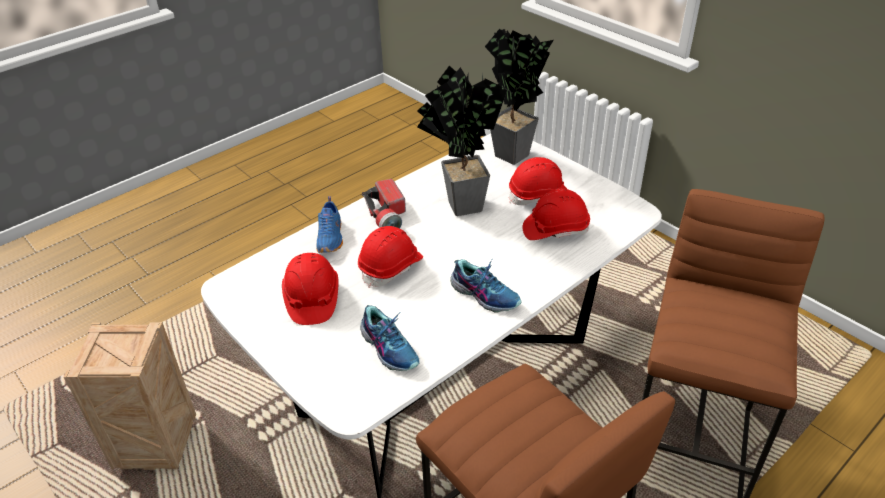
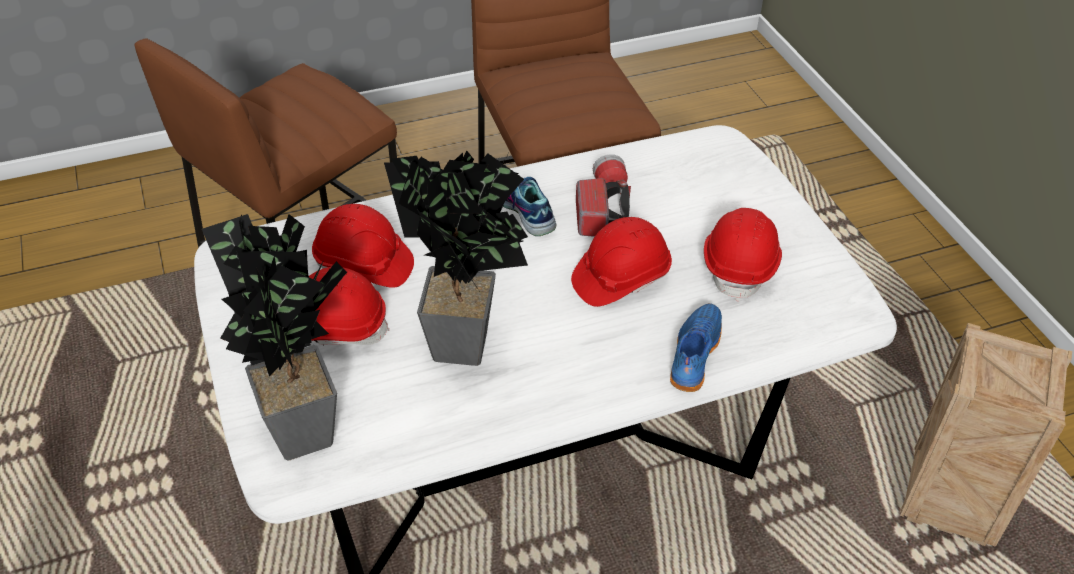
camera: 160 degrees left, 5 degrees up
shoe [360,305,420,371] -> none
flashlight [362,179,406,228] -> flashlight moved to [576,154,631,237]

